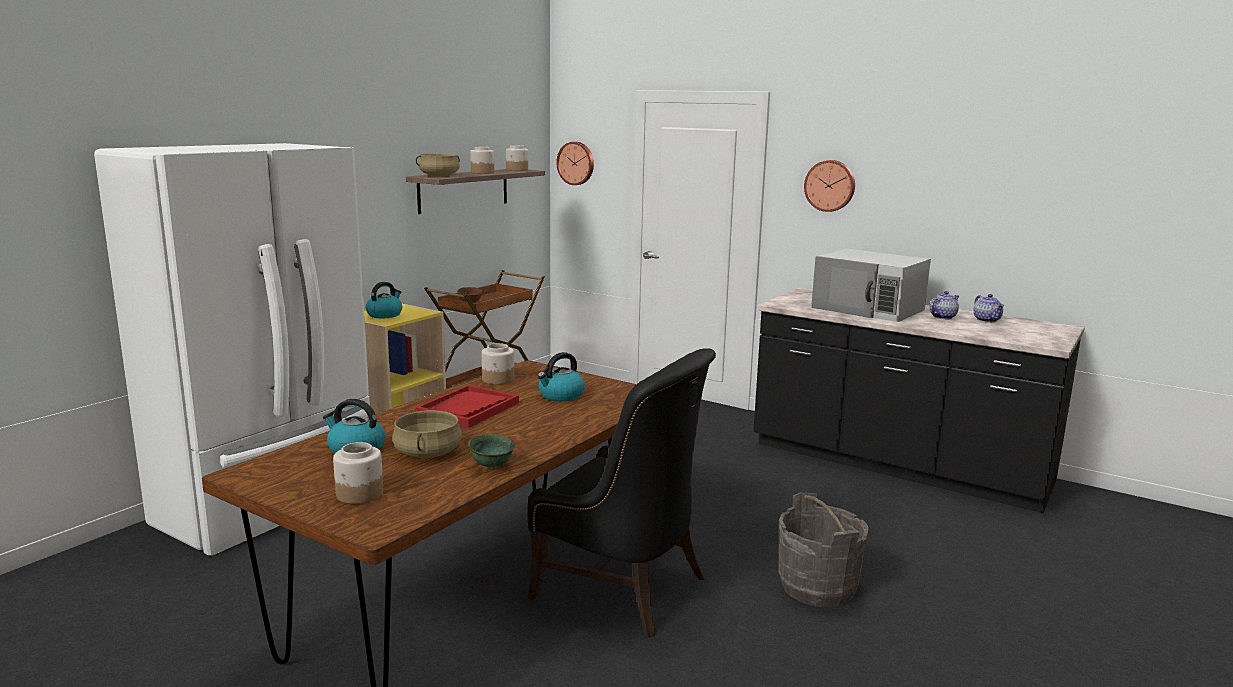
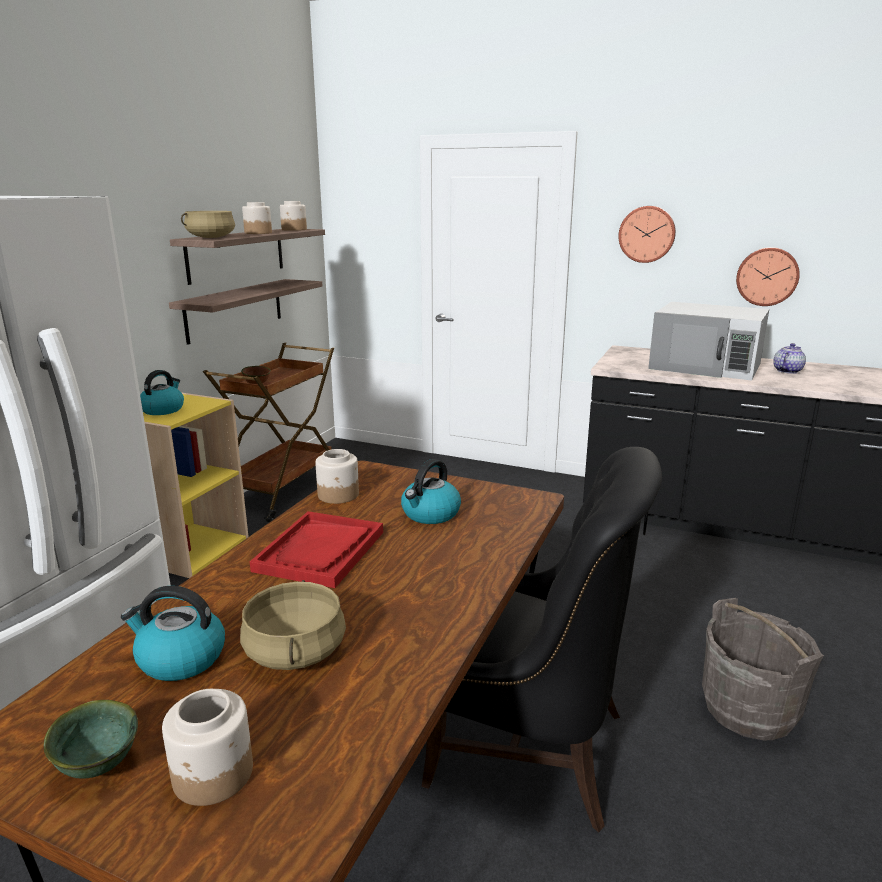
camera: 10 degrees left, 5 degrees up
green bowl [469,434,515,469] -> green bowl moved to [44,700,138,779]
wall clock [556,142,594,185] -> wall clock moved to [736,247,800,306]
teapot [973,294,1004,323] -> none
none -> shelf [169,279,322,345]

